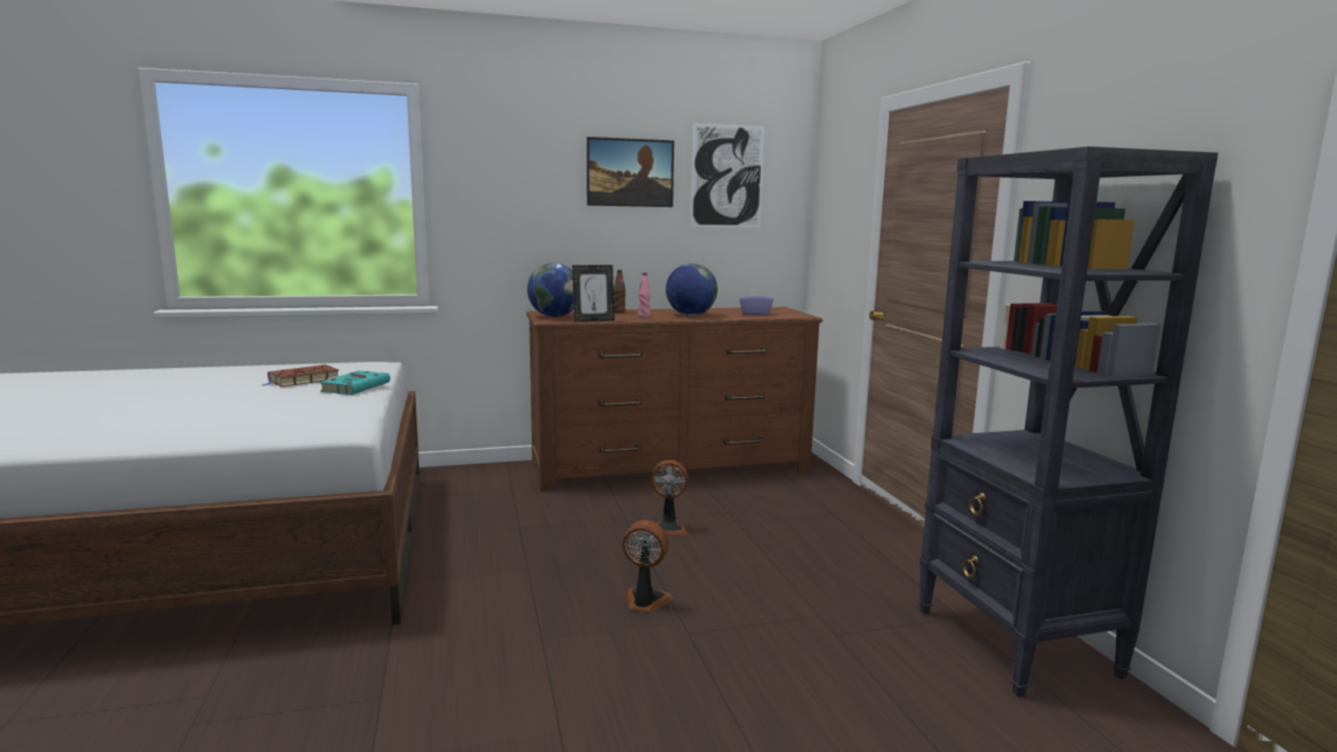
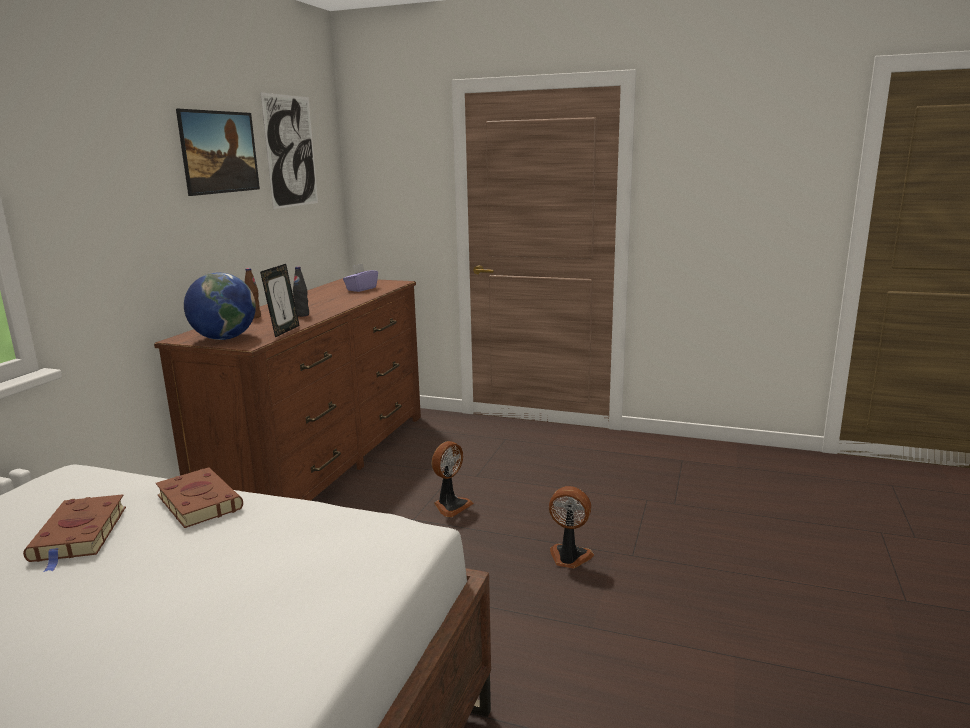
camera: 55 degrees left, 5 degrees up
turquoise book [319,371,390,395] -> brown book [156,467,243,528]
fan [622,520,673,612] -> fan turned 60 degrees clockwise [549,486,594,569]
pink bottle [638,273,651,318] -> black bottle [293,267,309,317]
globe [666,263,718,316] -> none
black bookcase [918,146,1218,697] -> none

